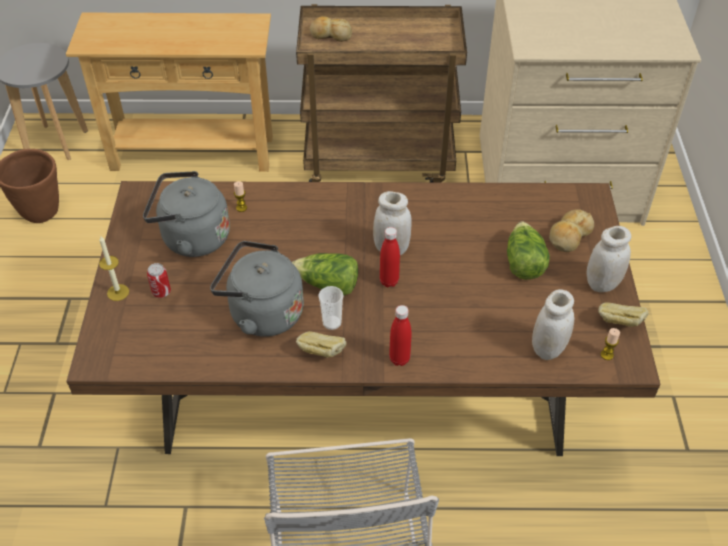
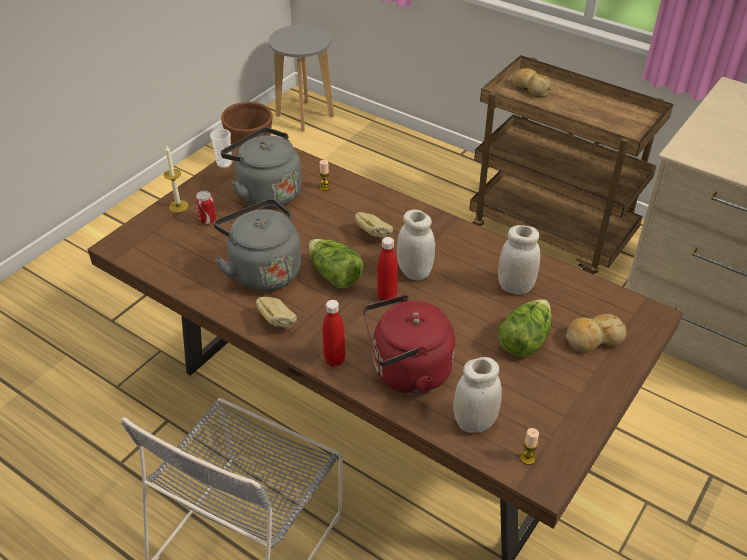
camera: 35 degrees right, 5 degrees down
beige console table [66,12,273,172] -> none
cup [318,286,344,330] -> cup moved to [210,129,232,168]
white jar [587,226,631,293] -> white jar moved to [498,225,540,295]
bread [598,302,648,327] -> bread moved to [355,212,393,238]
none -> red kettle [363,295,455,394]

